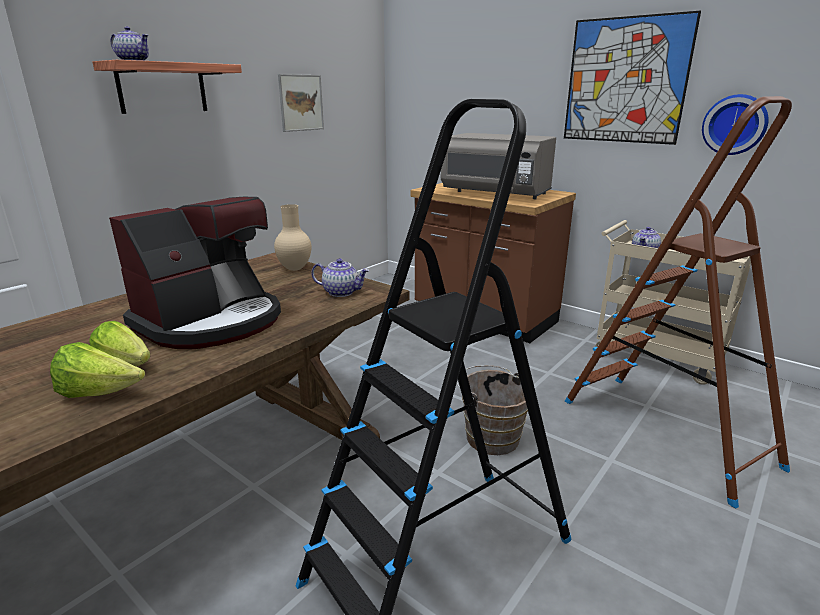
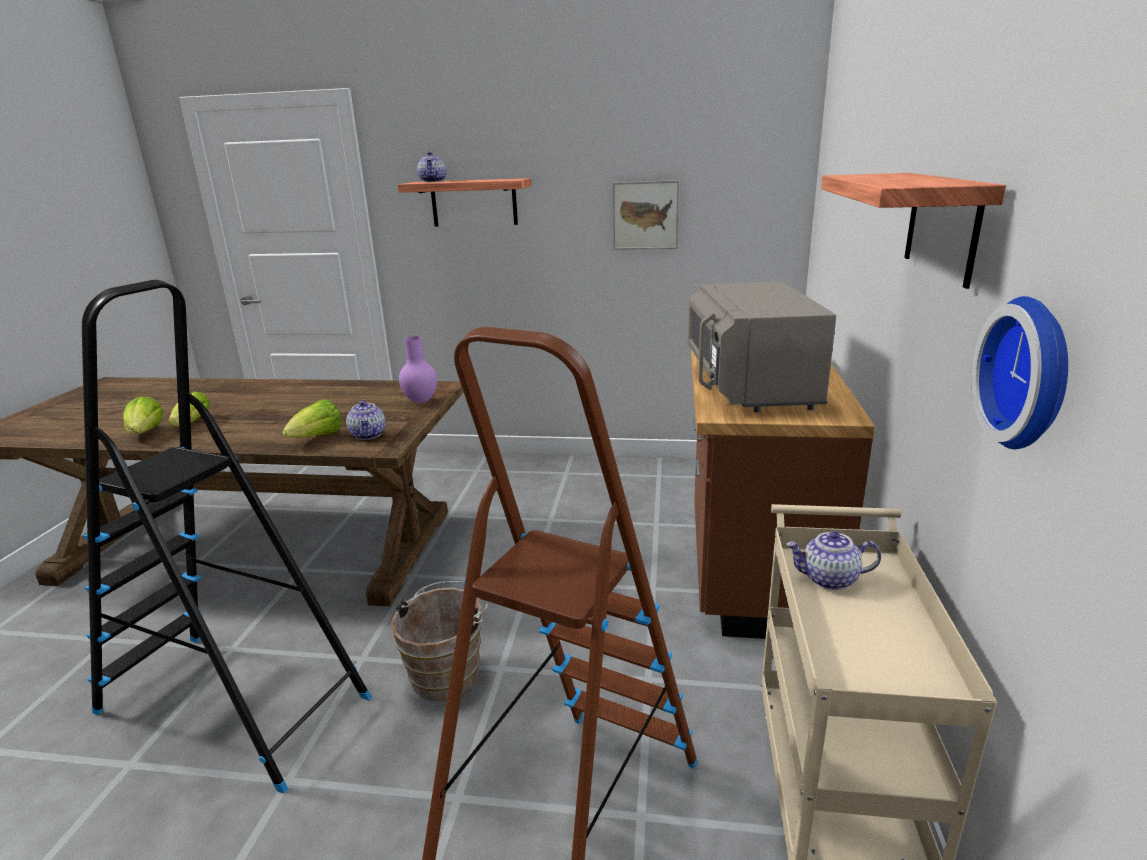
camera: 60 degrees right, 0 degrees up
coffee machine [109,197,281,349] -> none
beige vase [274,204,311,271] -> purple vase [399,336,437,403]
picture [564,11,701,145] -> shelf [821,173,1006,289]
none -> lettuce [282,399,342,438]

